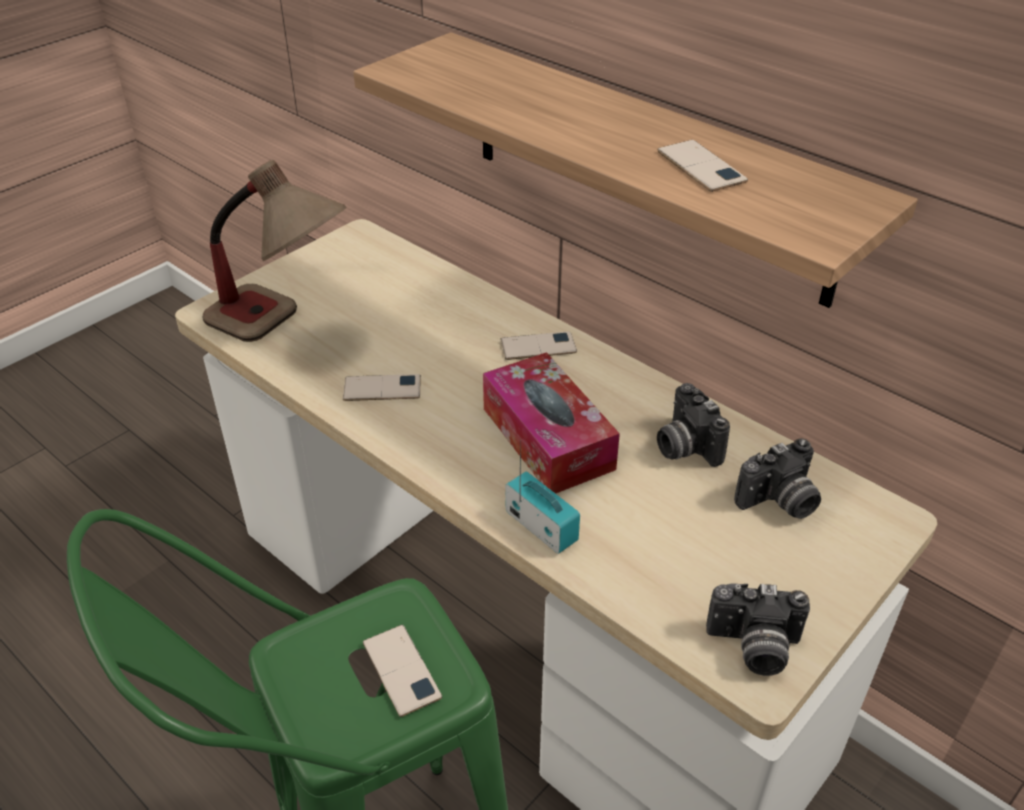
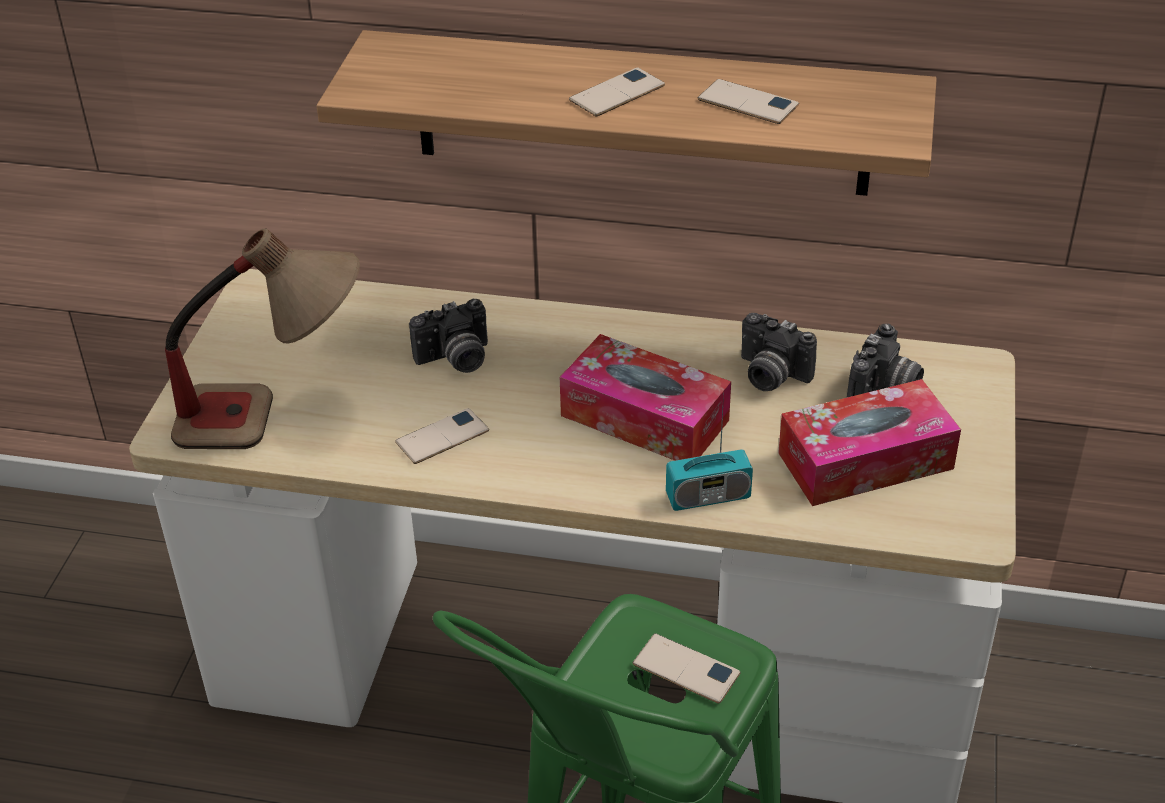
camera: 30 degrees left, 0 degrees up
phone [500,331,577,360] -> phone moved to [569,67,665,116]
radio [505,440,580,554] -> radio turned 150 degrees clockwise [666,392,753,511]
camera [706,583,810,676] -> camera moved to [409,299,488,373]
none -> tissue box [778,379,961,506]

